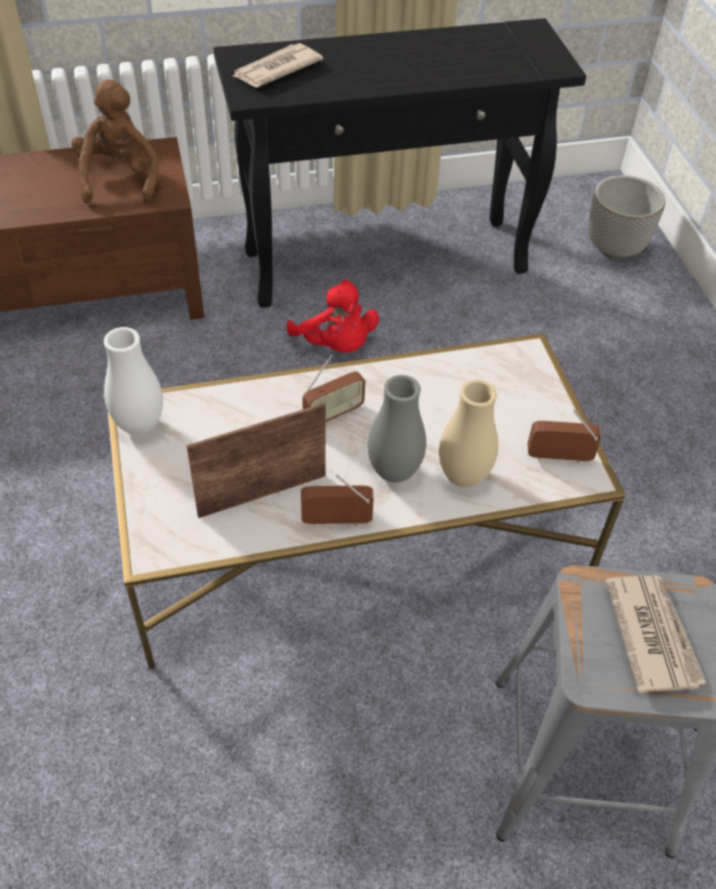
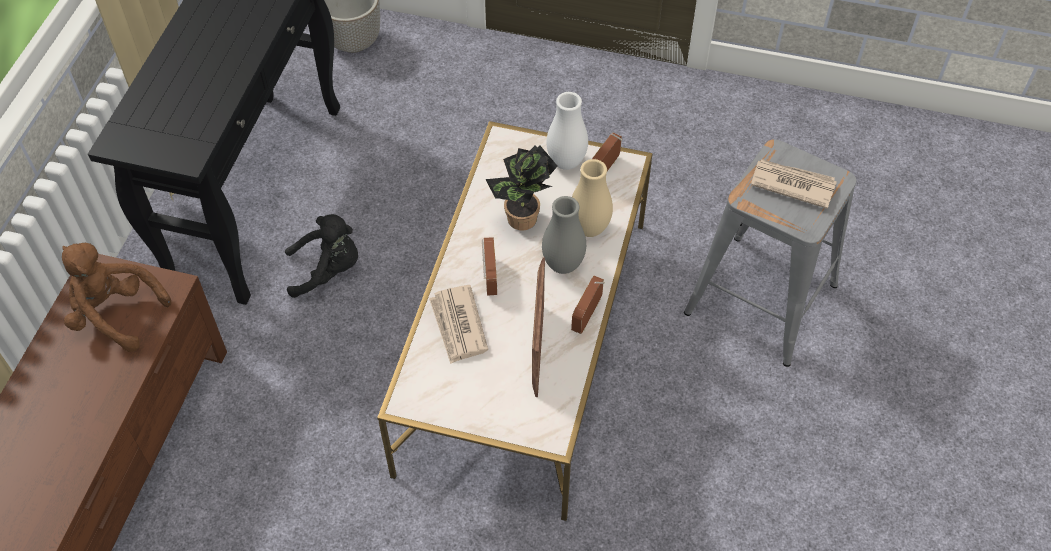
camera: 60 degrees left, 5 degrees up
white vase [104,327,163,435] -> white vase moved to [546,92,588,170]
newspaper [233,43,323,87] -> newspaper moved to [429,285,488,364]
red plush toy [287,279,379,353] -> black plush toy [285,214,358,298]
none -> potted plant [485,145,558,231]

